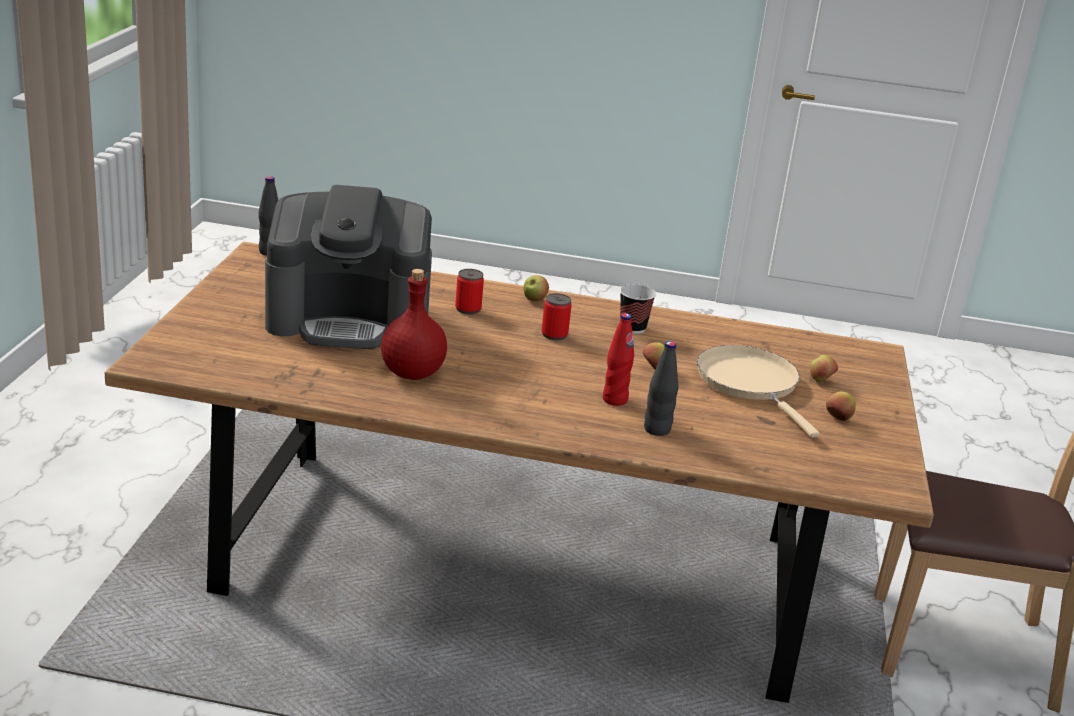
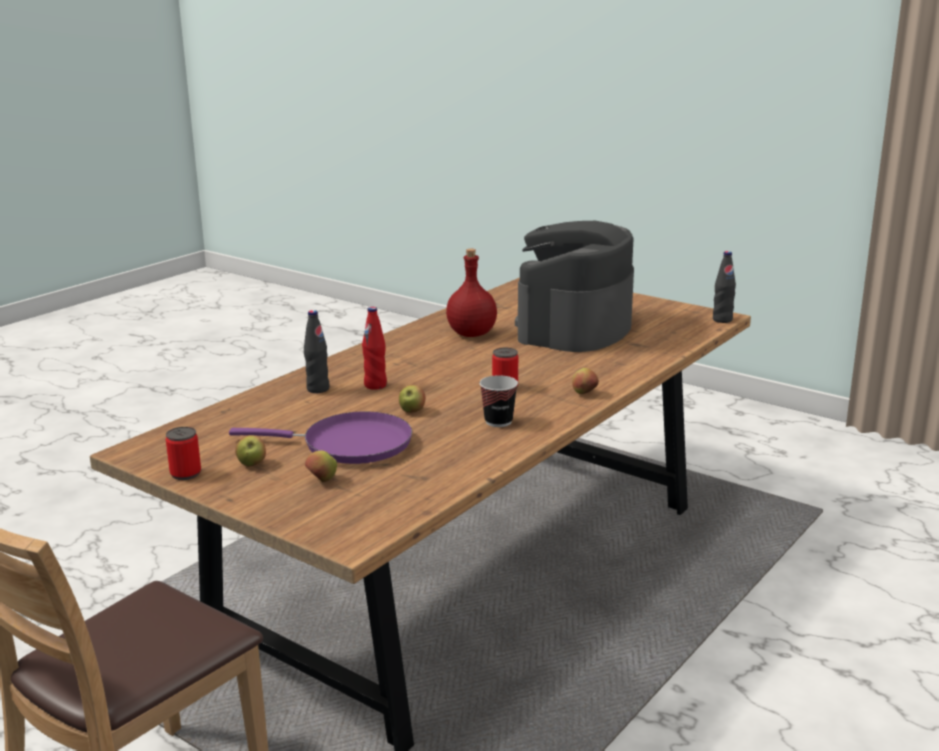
camera: 120 degrees right, 5 degrees down
can [455,269,484,314] -> can moved to [166,427,201,480]
beige frying pan [697,345,820,438] -> purple frying pan [229,412,412,464]

